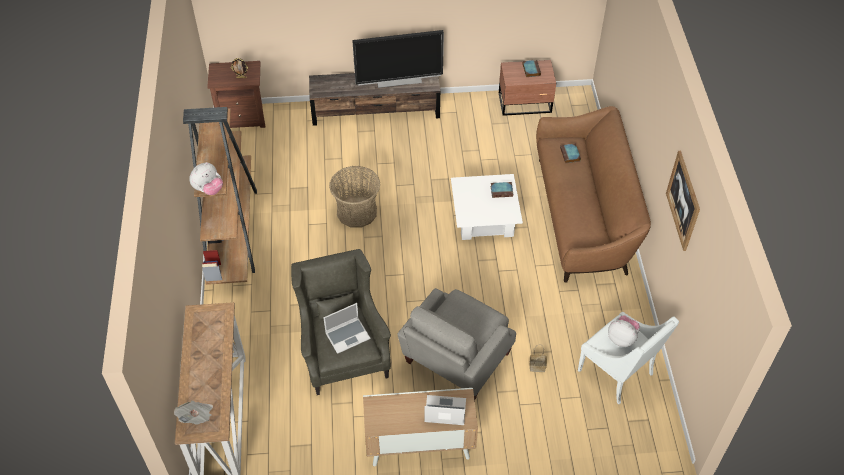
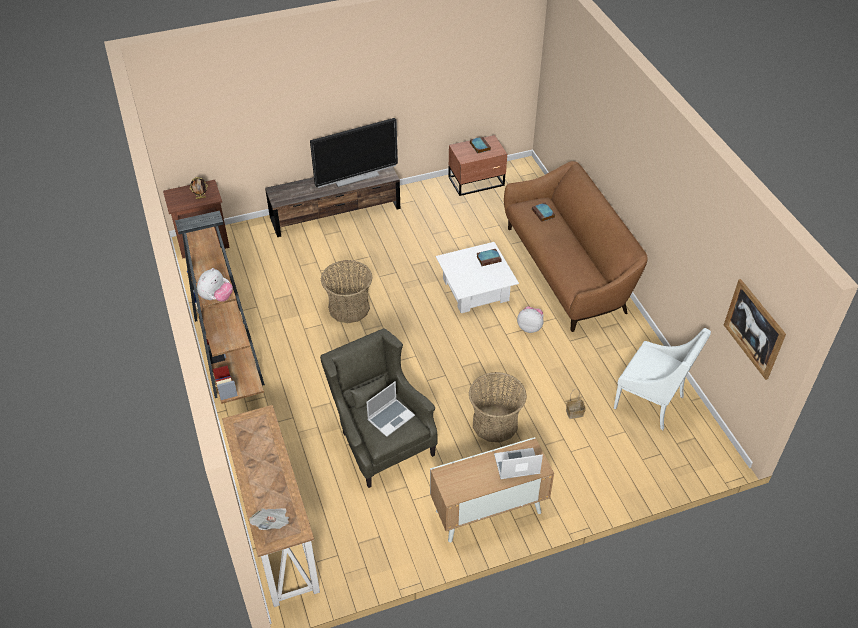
camera: 15 degrees left, 5 degrees down
grey armchair [397,288,516,400] -> basket [469,372,527,442]
plush toy [608,316,640,347] -> plush toy moved to [517,306,544,333]
picture [666,151,700,251] -> picture moved to [724,279,786,380]

